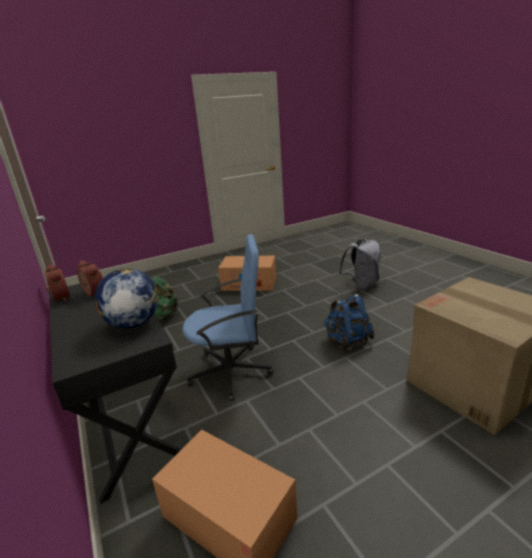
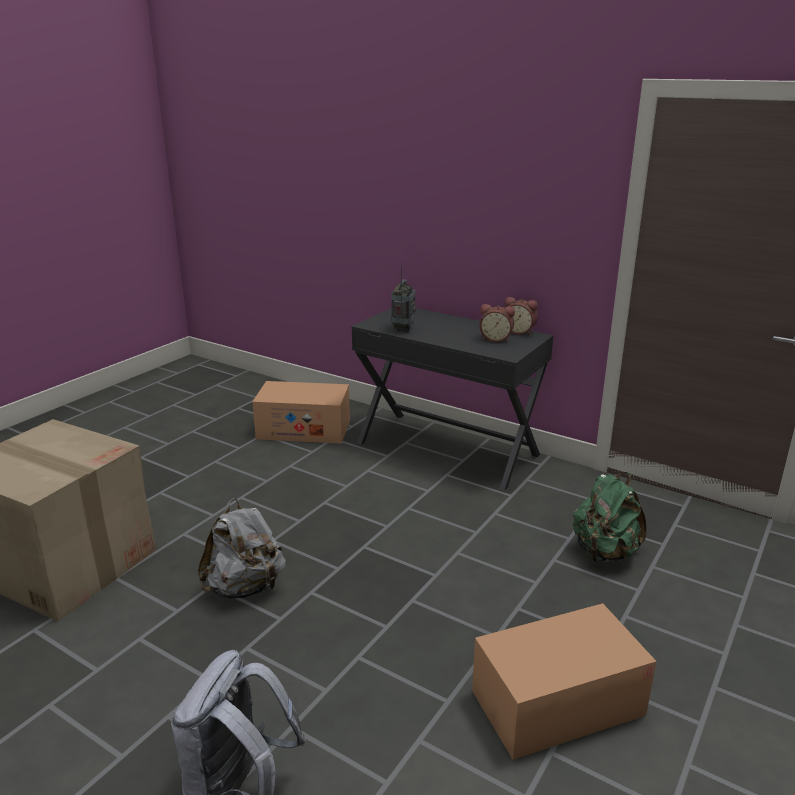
camera: 150 degrees right, 0 degrees up
globe [95,268,159,328] -> radio [391,265,416,331]
blue office chair [182,234,273,401] -> none
blue backpack [324,294,375,351] -> grey backpack [198,498,286,599]

